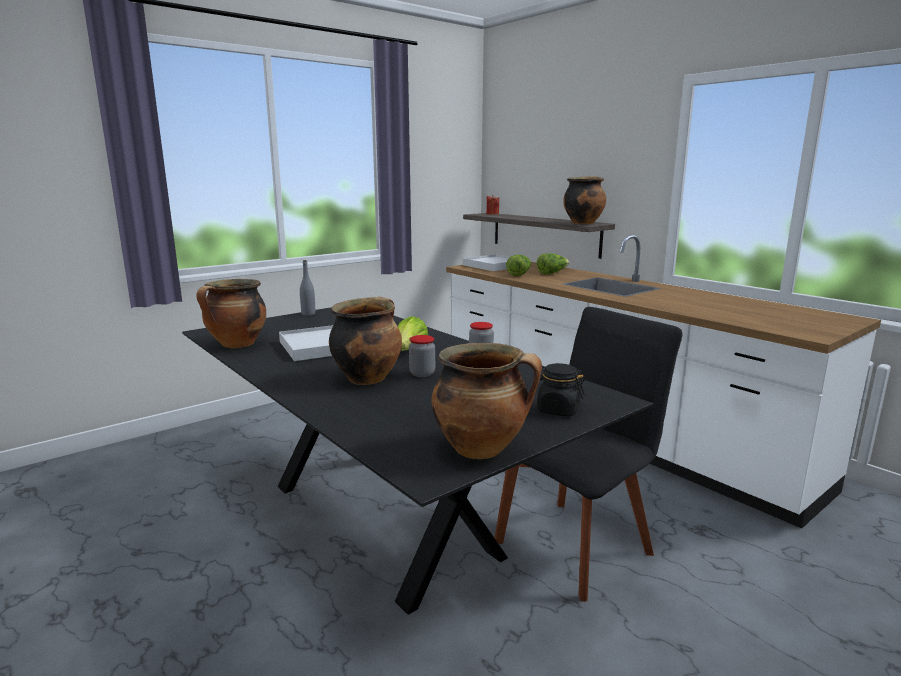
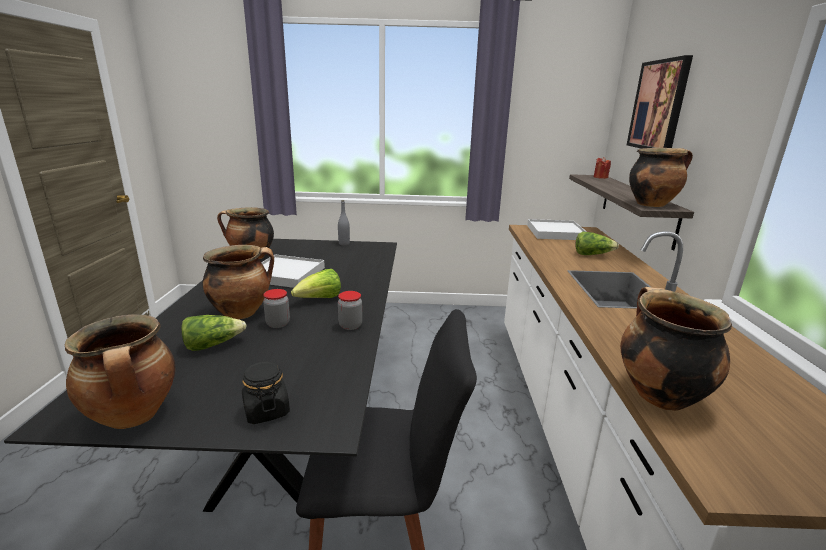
camera: 40 degrees right, 5 degrees up
lettuce [506,255,531,276] -> lettuce moved to [181,315,247,351]
none -> cooking pot [620,287,732,411]
none -> picture [627,55,693,149]

